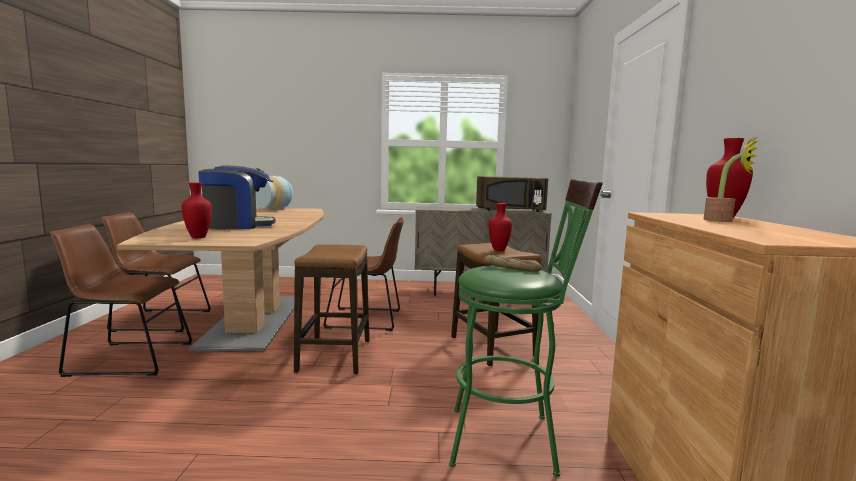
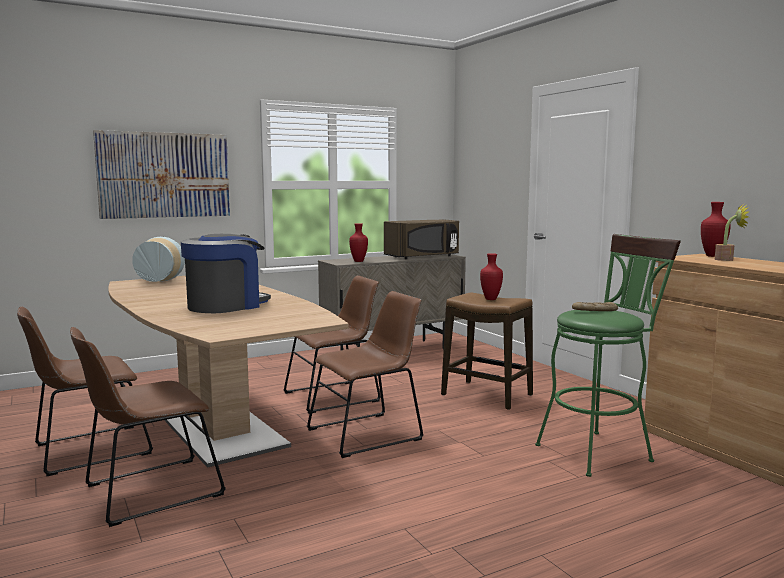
camera: 30 degrees left, 0 degrees up
red vase [182,182,212,238] -> red vase moved to [349,223,368,262]
stool [294,244,369,375] -> brown chair [307,291,424,458]
none -> picture [93,130,230,219]

